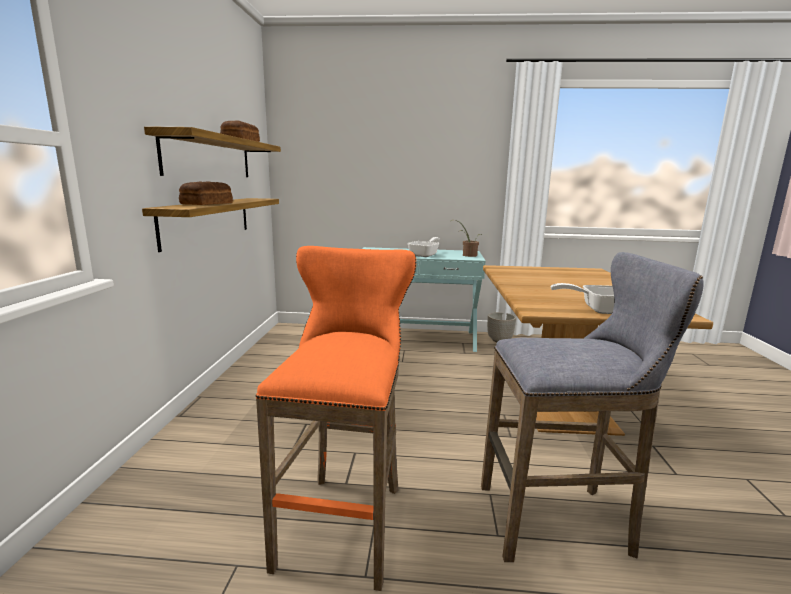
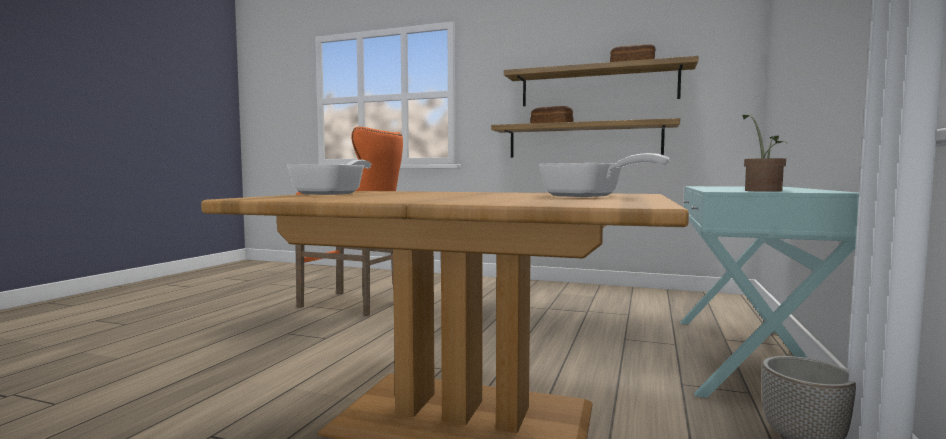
camera: 105 degrees right, 10 degrees down
frying pan [407,237,440,257] -> frying pan moved to [539,153,669,197]
grey stool [481,252,704,562] -> none

